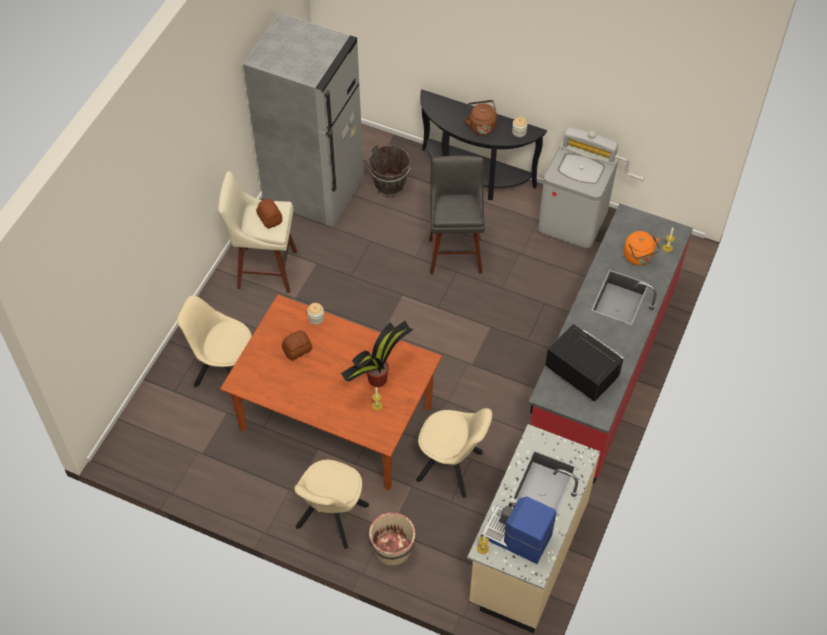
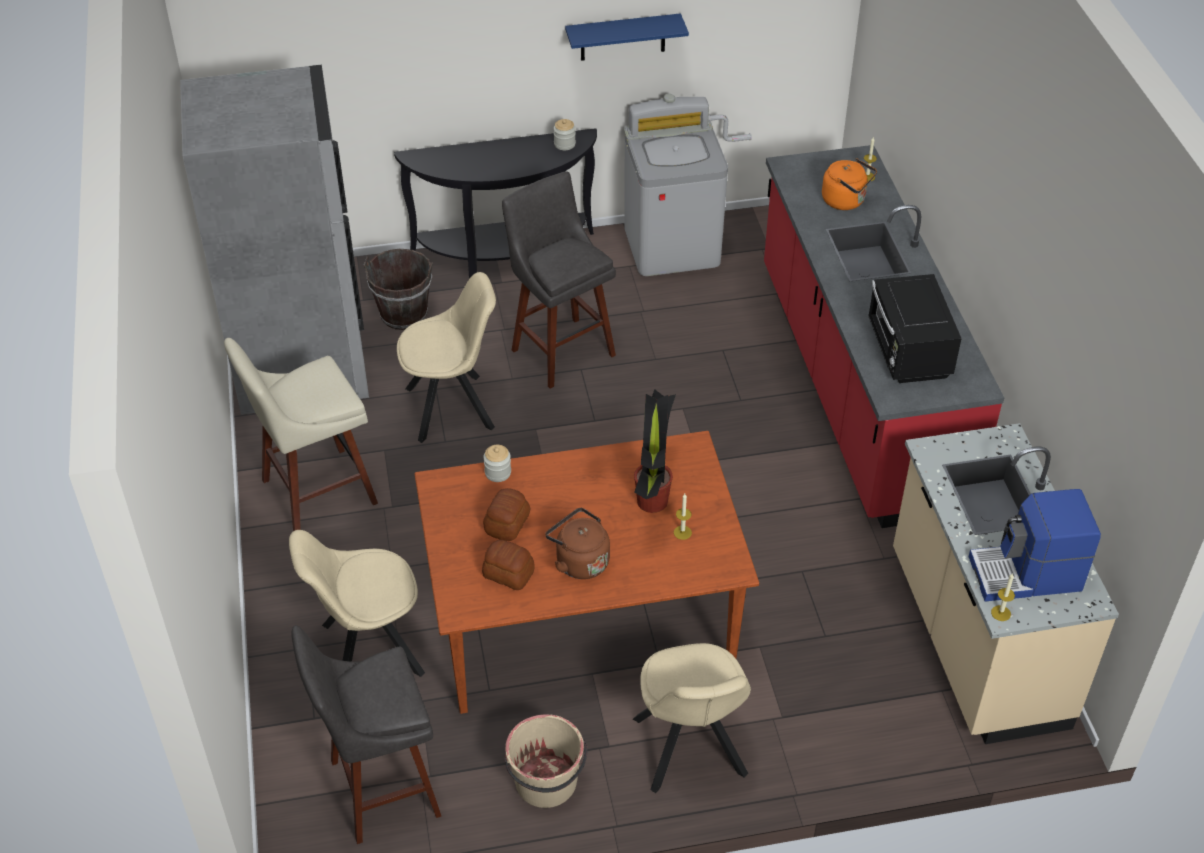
camera: 35 degrees left, 10 degrees down
bread [256,199,282,228] -> bread moved to [482,540,534,590]
beige bucket [367,512,416,565] -> beige bucket moved to [504,714,588,808]
beige chair [416,408,492,498] -> beige chair moved to [397,272,496,443]
brown kettle [464,100,497,135] -> brown kettle moved to [546,508,610,579]
black microwave [545,324,624,402] -> black microwave turned 105 degrees counterclockwise [868,274,962,383]
none -> grey stool [291,625,441,844]
none -> blue shelf [565,13,689,61]

